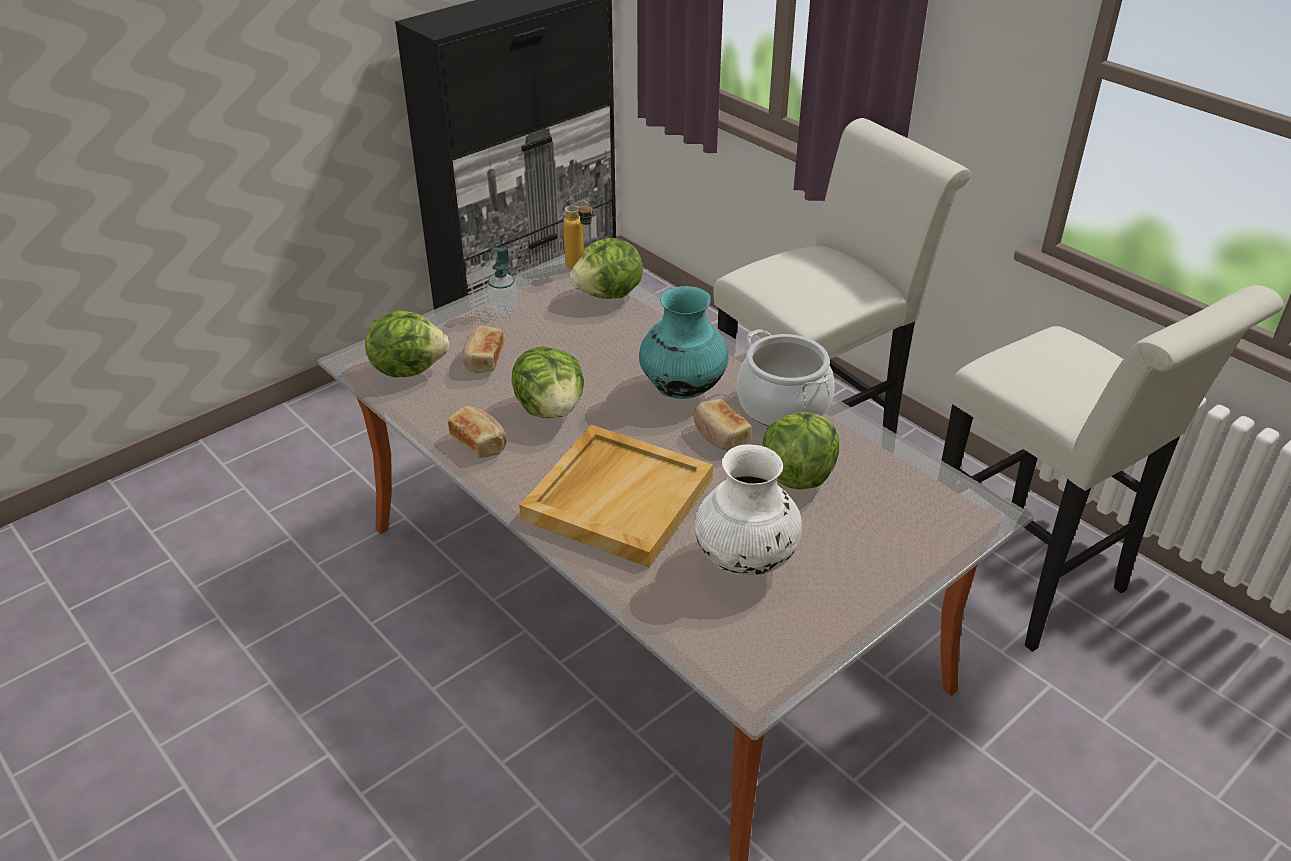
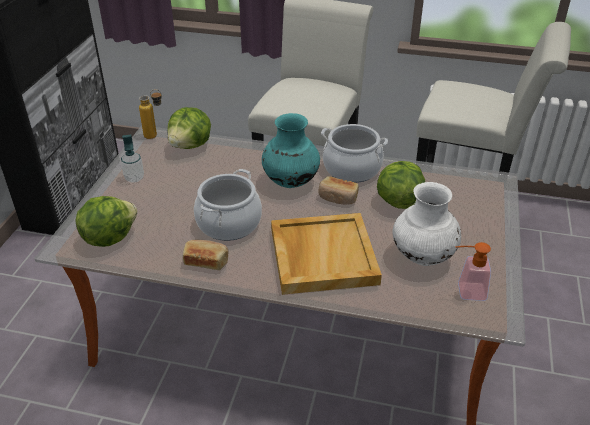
camera: 35 degrees left, 0 degrees up
bread [463,326,504,373] -> none
lettuce [512,346,584,418] -> cooking pot [194,169,262,241]
none -> soap dispenser [455,242,491,301]

